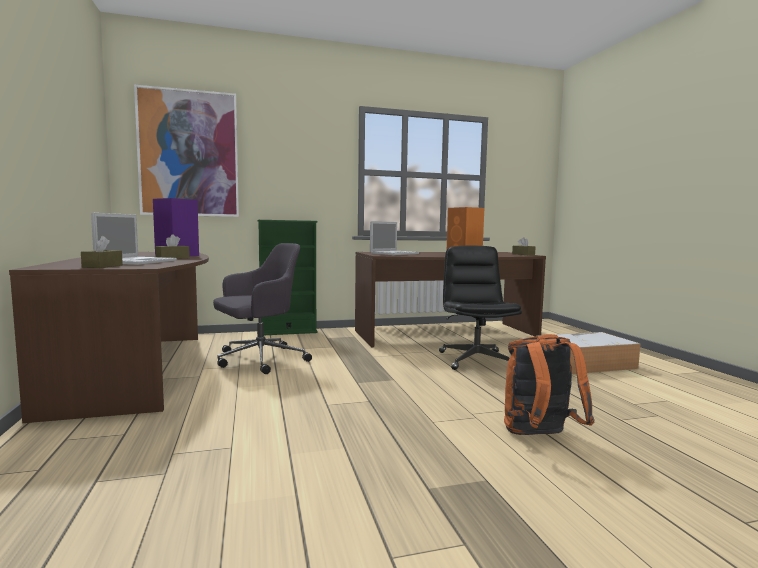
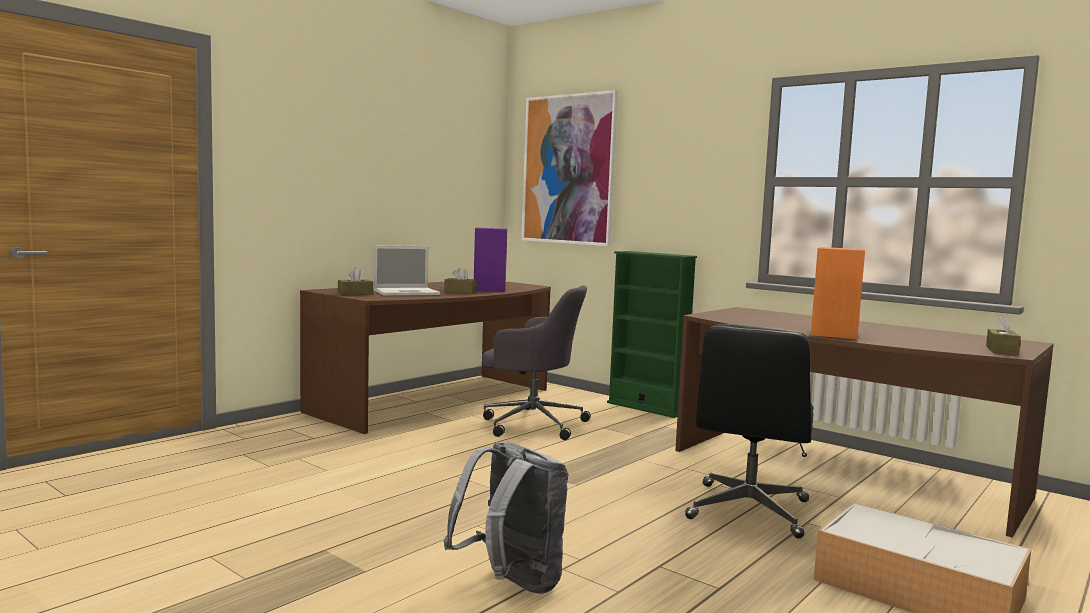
camera: 55 degrees right, 0 degrees up
laptop [370,221,419,255] -> none
black office chair [439,246,522,370] -> black office chair turned 150 degrees clockwise [685,324,814,538]
orange backpack [504,334,595,435] -> grey backpack [444,442,568,594]

